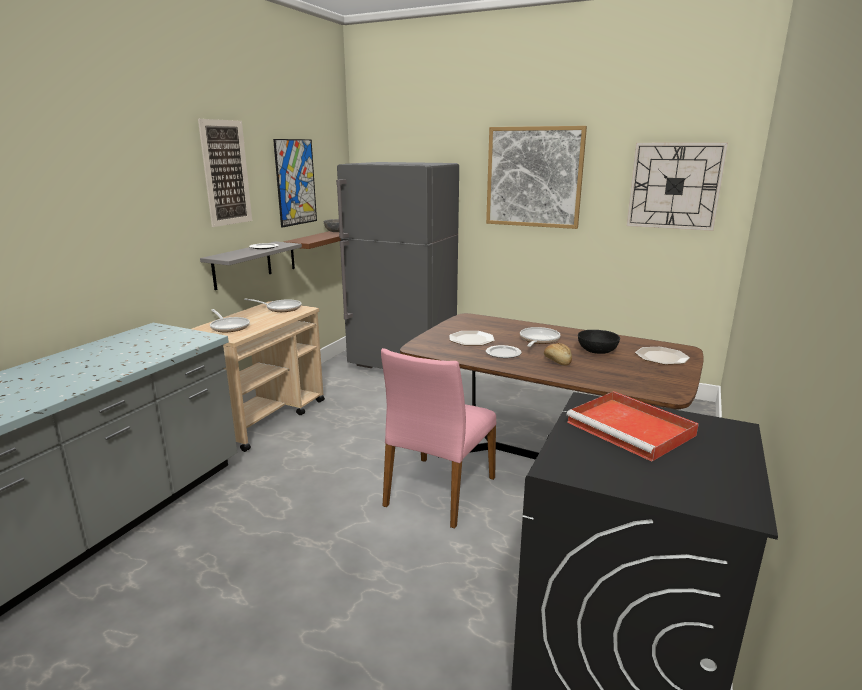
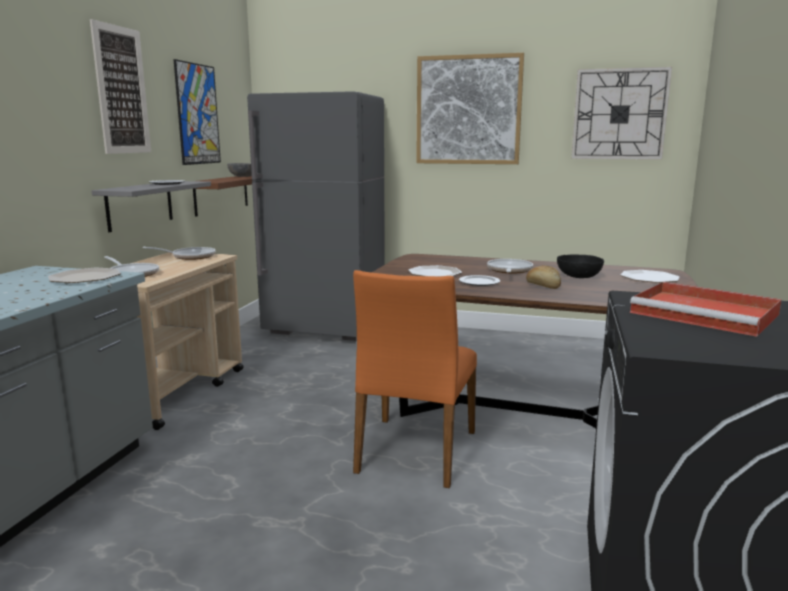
camera: 10 degrees left, 5 degrees down
pink chair [381,348,496,529] -> orange chair [353,270,477,488]
none -> plate [48,268,121,283]

